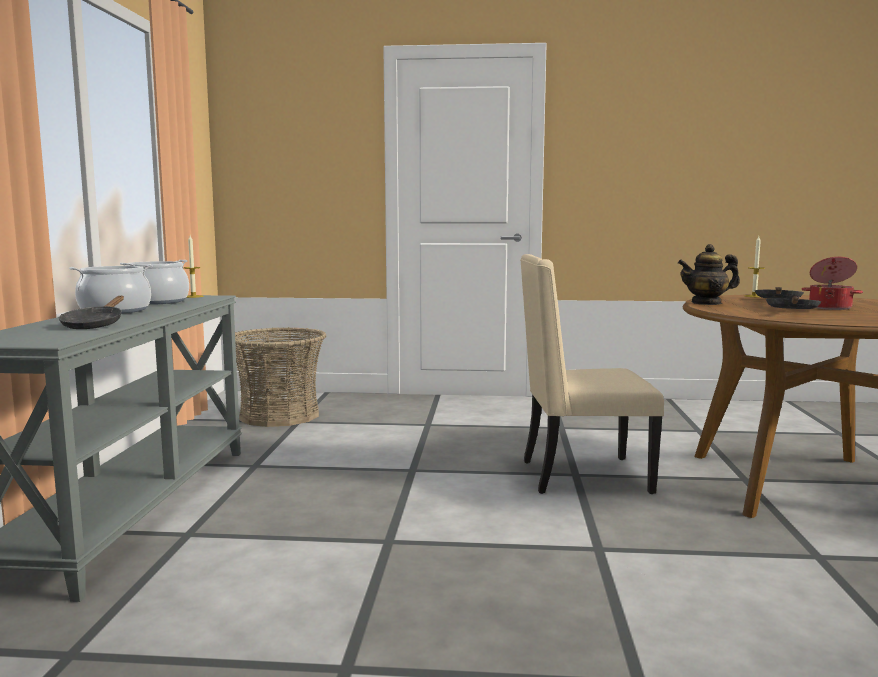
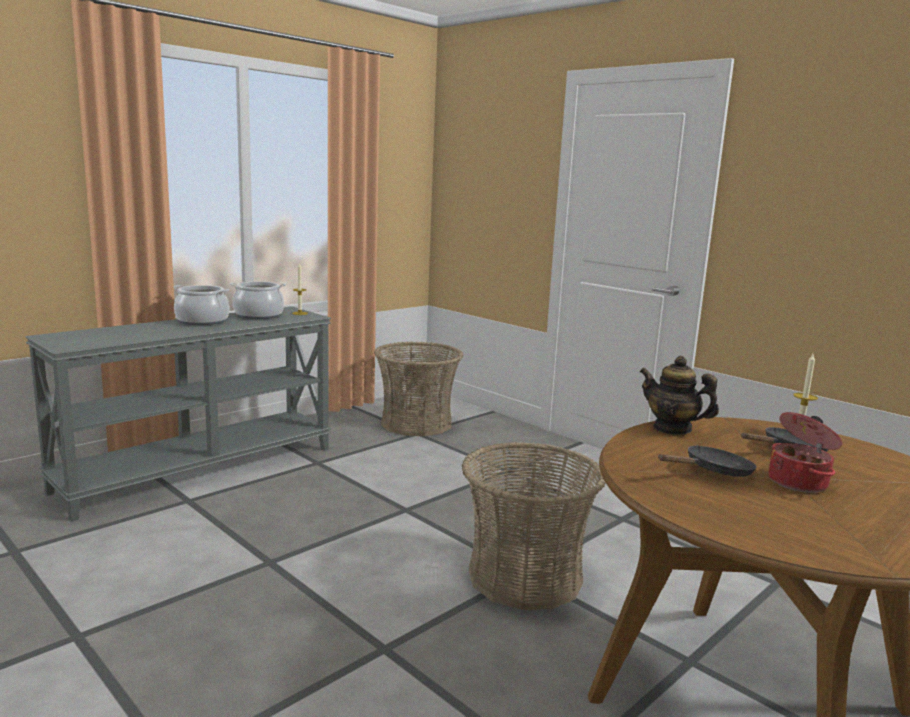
camera: 40 degrees right, 5 degrees up
black frying pan [59,296,124,329] -> none
beige chair [520,254,664,494] -> basket [462,442,605,610]

